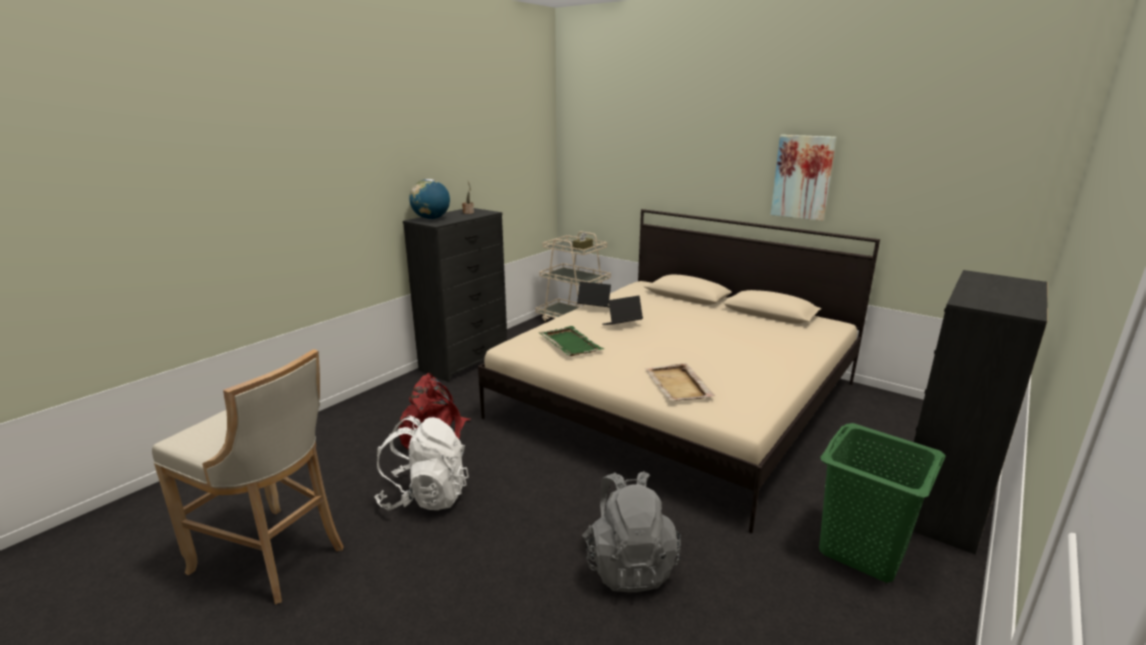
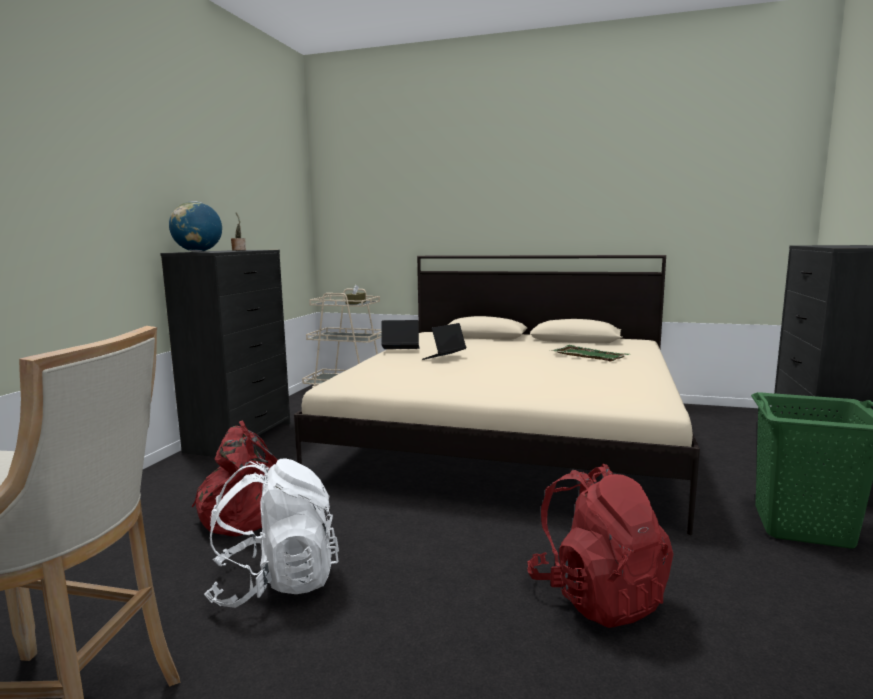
camera: 20 degrees left, 10 degrees down
green tray [539,326,604,356] -> green tray moved to [550,345,629,361]
grey backpack [582,471,681,592] -> red backpack [527,464,673,628]
beige tray [645,363,716,401] -> none
picture [771,135,836,221] -> none

